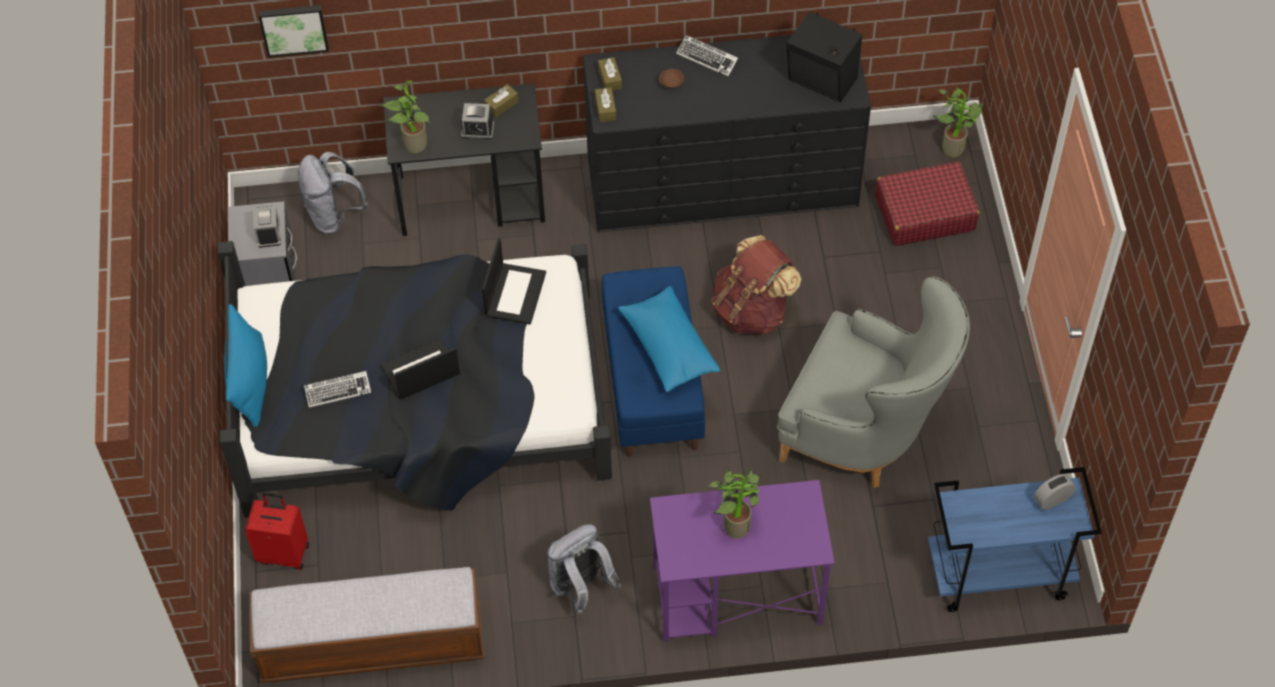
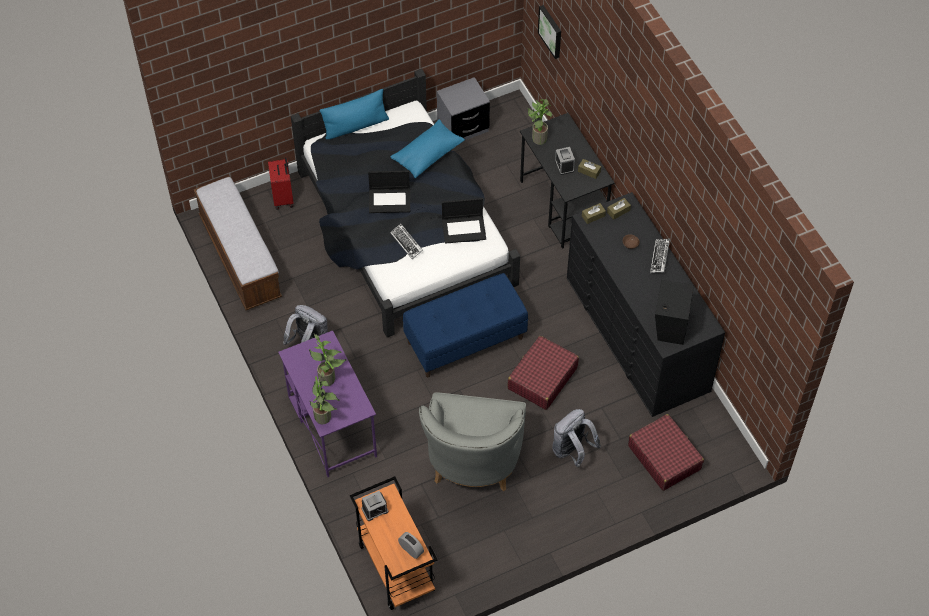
camera: 70 degrees right, 0 degrees up
alarm clock [253,206,281,248] -> alarm clock moved to [362,491,388,521]
grey backpack [298,152,368,234] -> grey backpack moved to [552,409,601,467]
keyboard [304,371,371,408] -> keyboard moved to [390,224,423,259]
laptop [380,338,460,400] -> laptop turned 135 degrees clockwise [368,171,410,213]
blue pillow [618,286,720,392] -> blue pillow moved to [390,119,465,178]
brown backpack [711,235,801,335] -> red suitcase [508,336,579,410]
blue cart [928,467,1102,612] -> orange cart [350,476,438,610]
potted plant [933,88,983,157] -> potted plant moved to [309,370,339,424]

